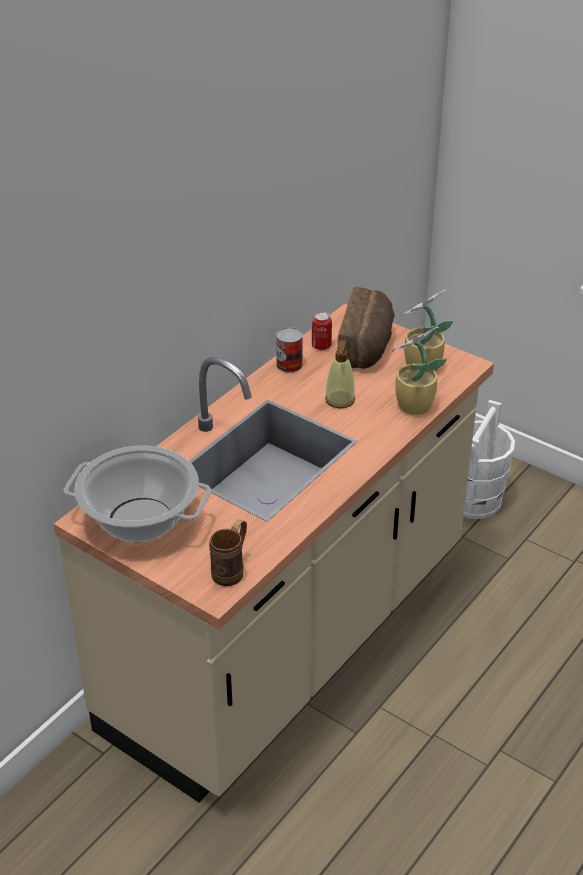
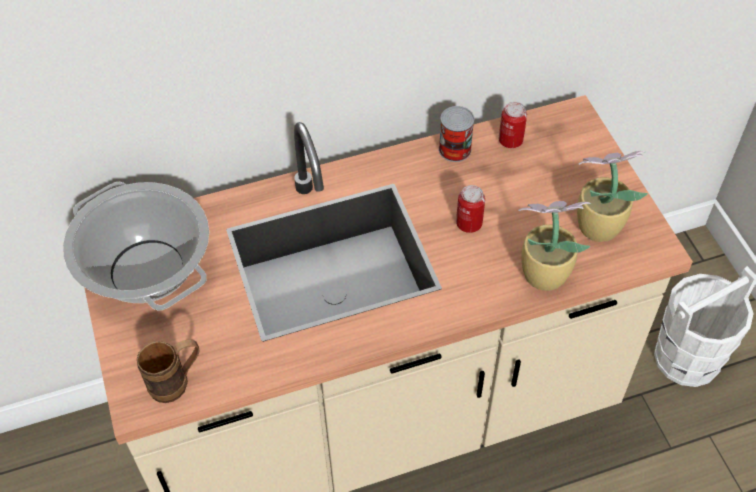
camera: 35 degrees right, 15 degrees up
soap dispenser [325,340,355,408] -> can [456,185,485,233]
bread [338,287,395,369] -> none

